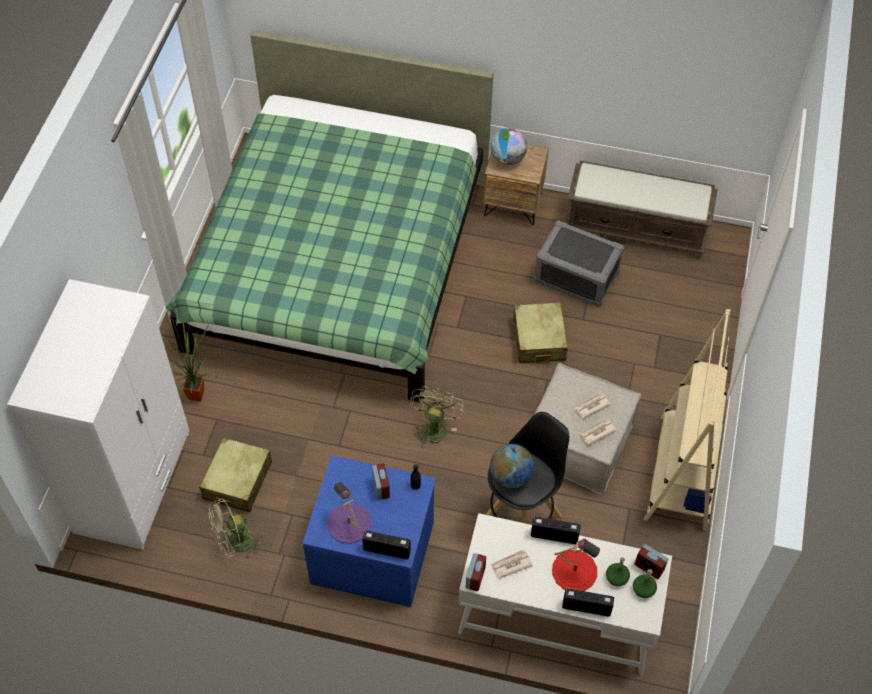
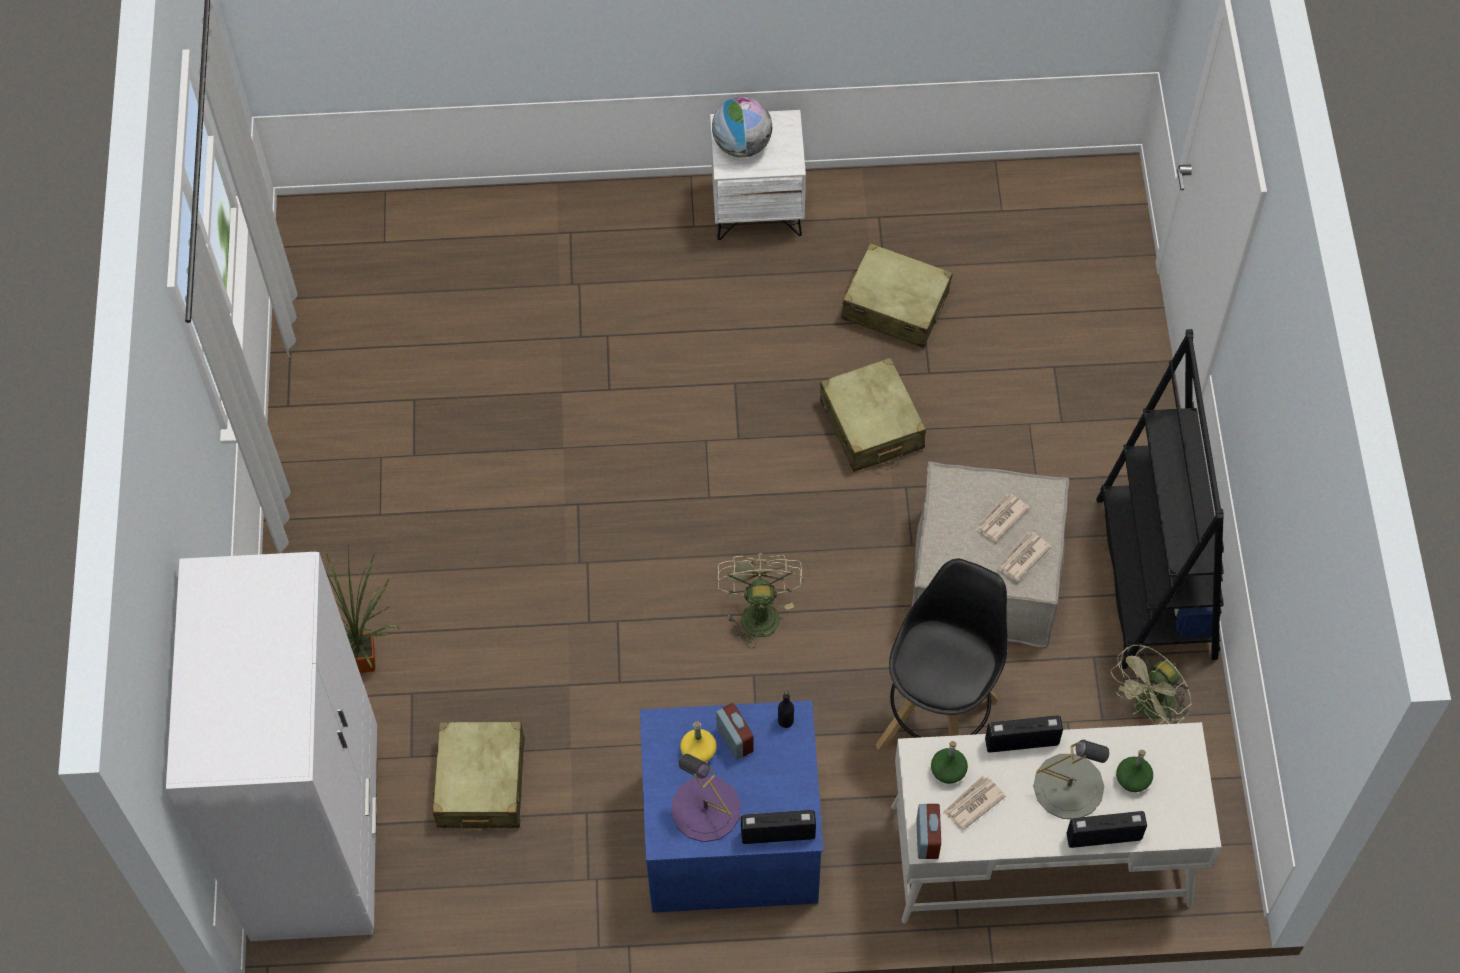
camera: 15 degrees left, 5 degrees up
green bed [165,30,493,402] -> none
green fan [209,499,263,560] -> green fan moved to [1111,644,1192,725]
brown nightstand [483,144,549,225] -> white nightstand [710,110,806,240]
globe [490,444,534,488] -> none
grey storage box [534,220,624,307] -> beige suitcase [841,243,953,348]
red table lamp [552,539,600,591] -> grey table lamp [1033,739,1109,819]
brown bench [565,160,718,258] -> none
green bottle [633,569,657,598] -> green bottle moved to [931,741,968,784]
alarm clock [635,544,668,579] -> none
beige bookcase [644,309,730,531] -> black bookcase [1096,329,1224,669]
none -> yellow bottle [680,721,716,762]

